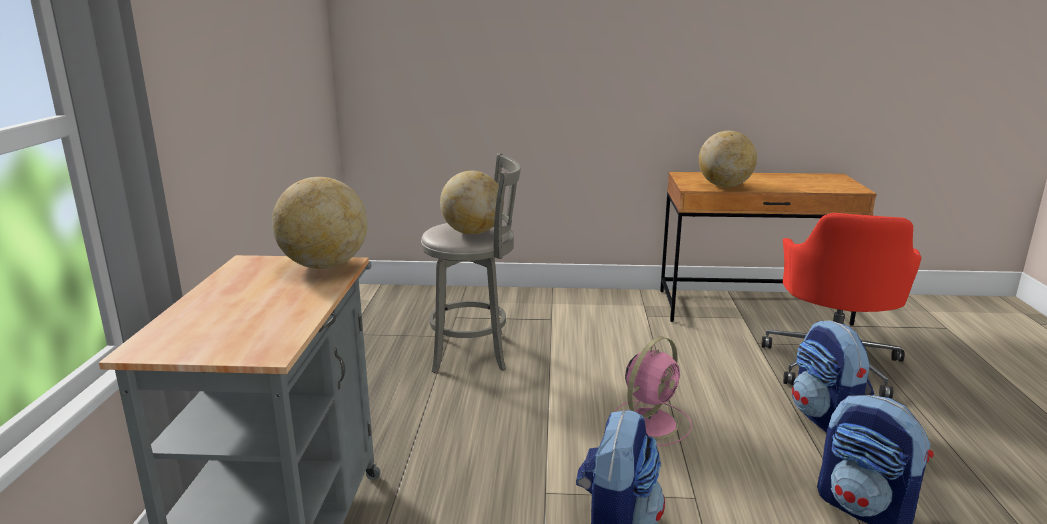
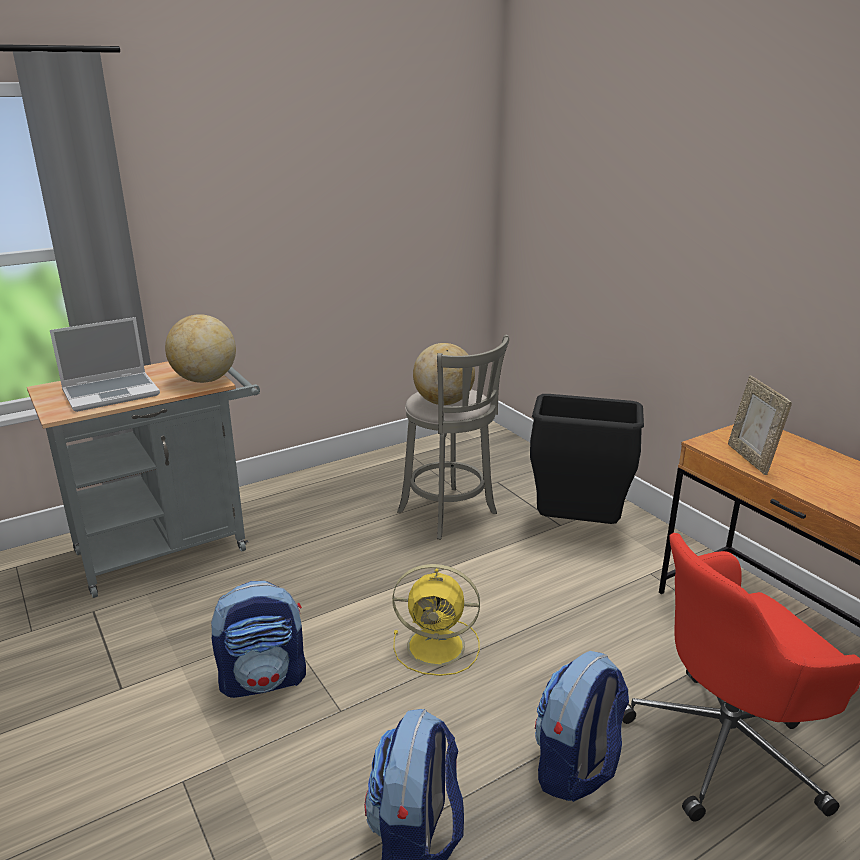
camera: 55 degrees right, 5 degrees up
pink fan [615,336,692,446] -> yellow fan [392,564,480,676]
globe [699,131,757,187] -> picture frame [728,375,792,475]
none -> laptop [50,317,160,412]
none -> black trash can [530,394,644,524]

